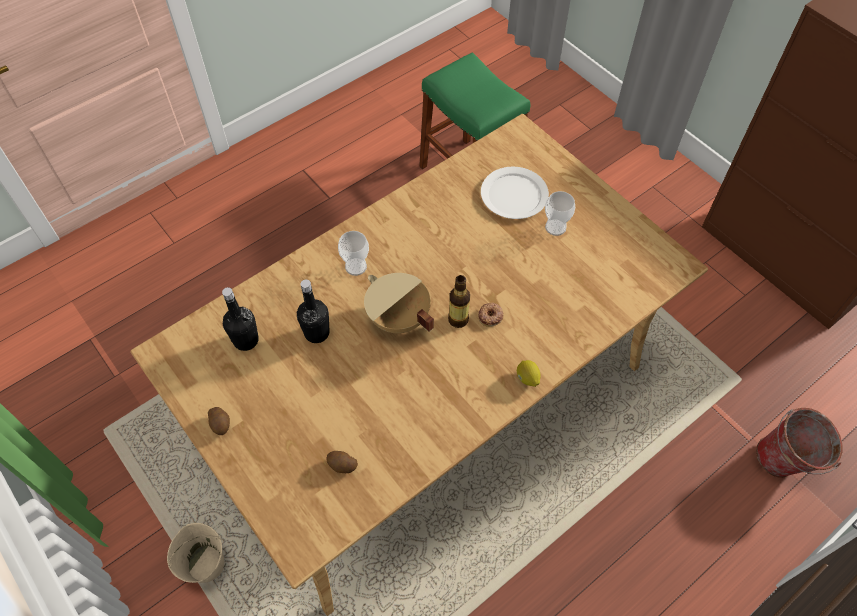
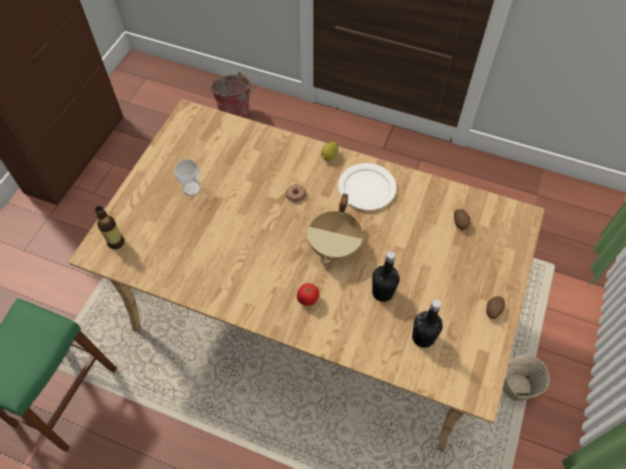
camera: 120 degrees left, 0 degrees up
cup [338,231,369,276] -> tomato [297,283,319,306]
bottle [448,275,470,328] -> bottle moved to [95,206,124,249]
white plate [481,167,549,219] -> white plate moved to [338,163,396,210]

